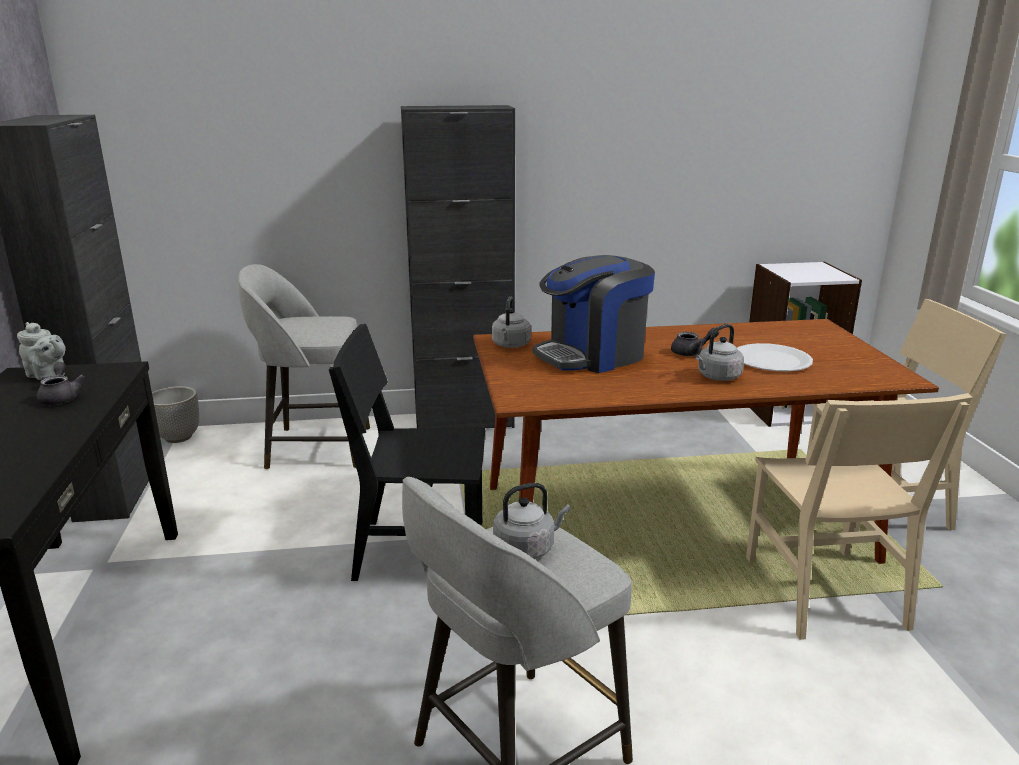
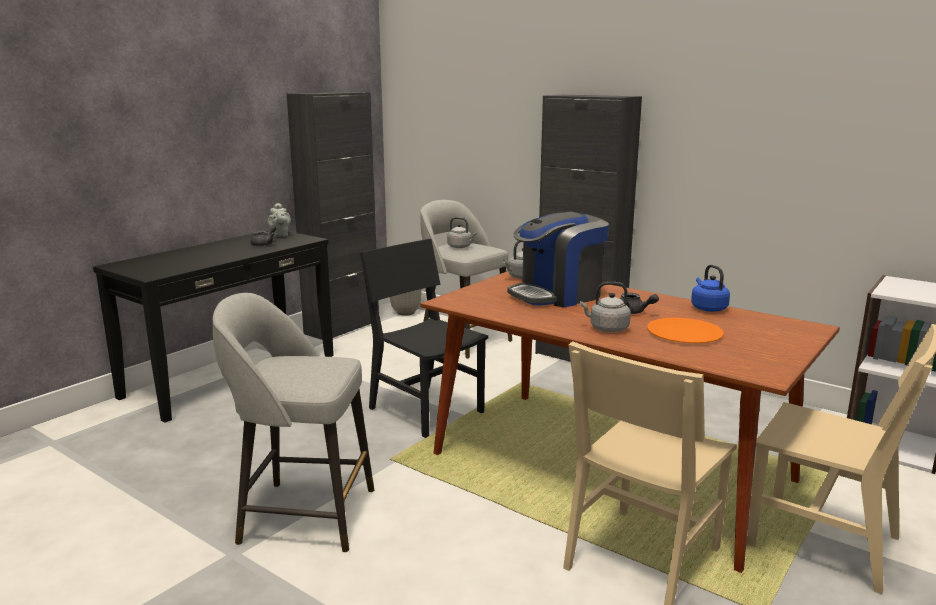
camera: 45 degrees right, 5 degrees down
grey kettle [493,483,570,559] -> grey kettle moved to [447,217,477,248]
coffee machine [532,255,655,373] -> coffee machine turned 45 degrees counterclockwise [507,212,609,308]
white plate [737,343,813,371] -> orange plate [647,317,724,343]
none -> blue kettle [691,265,730,312]

